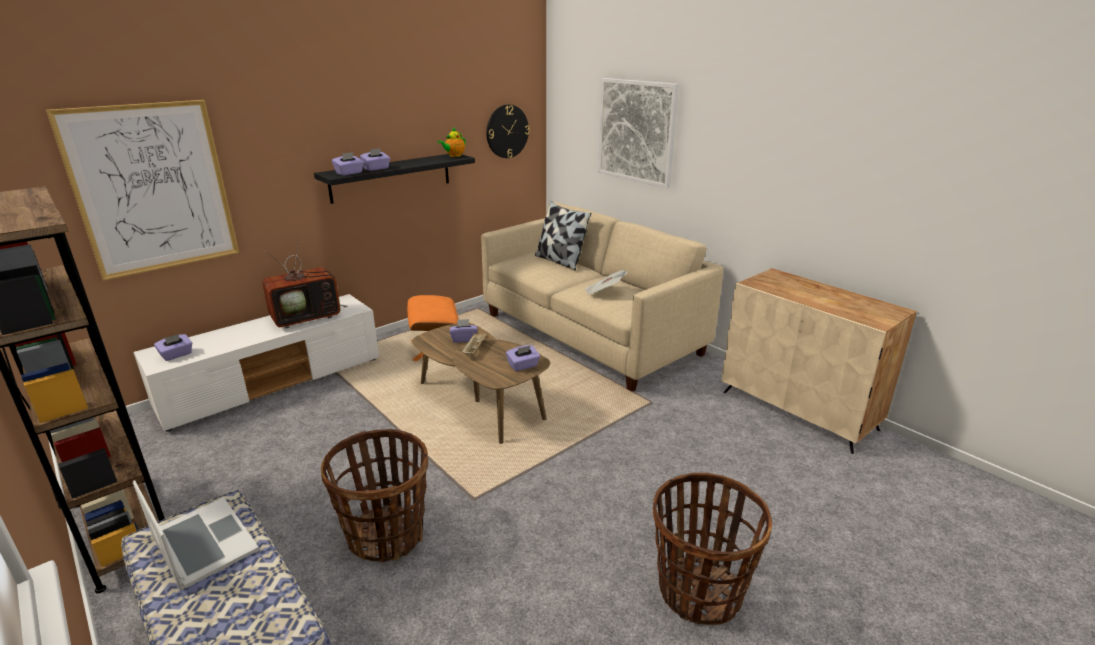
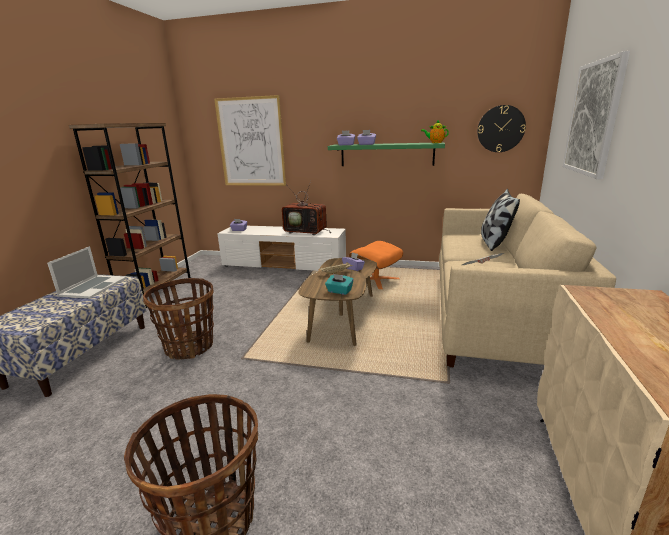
camera: 55 degrees right, 5 degrees down
black shelf [314,154,475,204] -> green shelf [328,142,445,166]
purple tissue box [506,345,540,371] -> turquoise tissue box [325,274,353,295]

